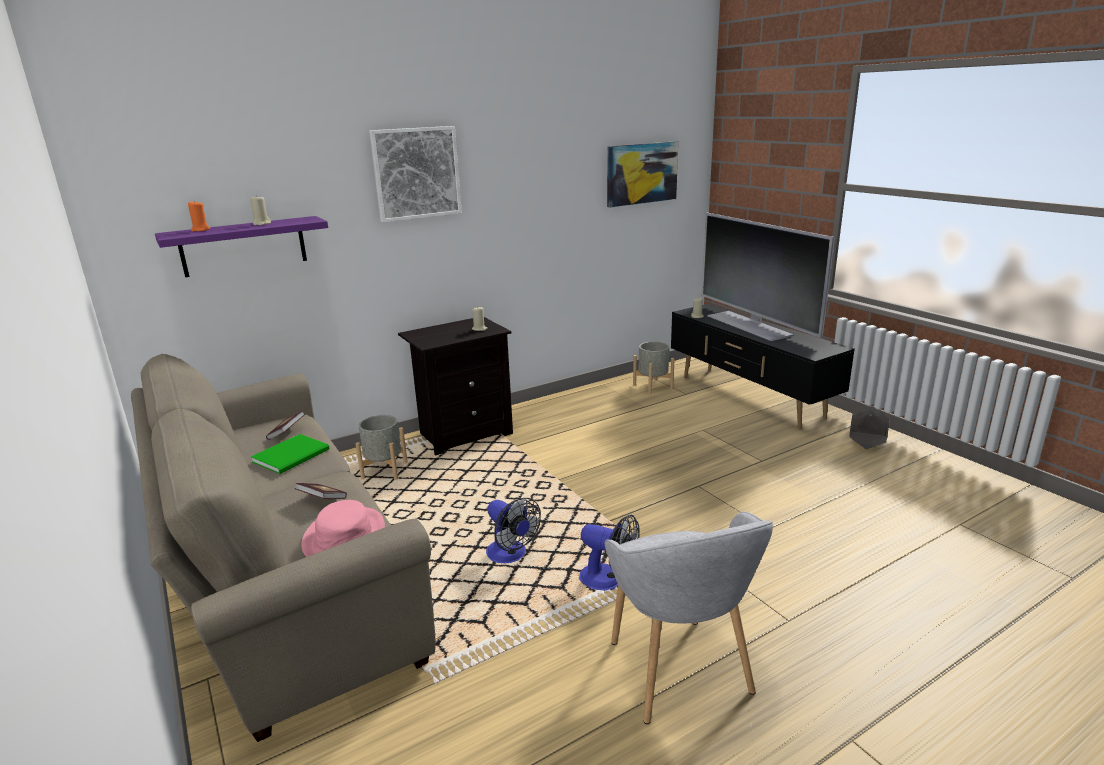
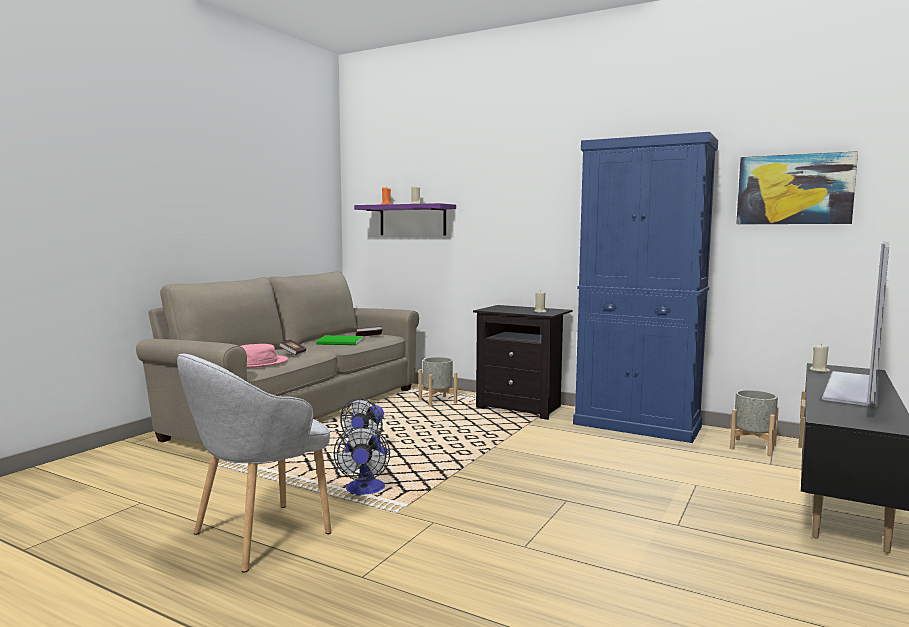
camera: 60 degrees right, 15 degrees down
picture [369,126,462,222] -> none
grey planter [849,406,889,449] -> none
none -> blue cabinet [573,132,718,443]

